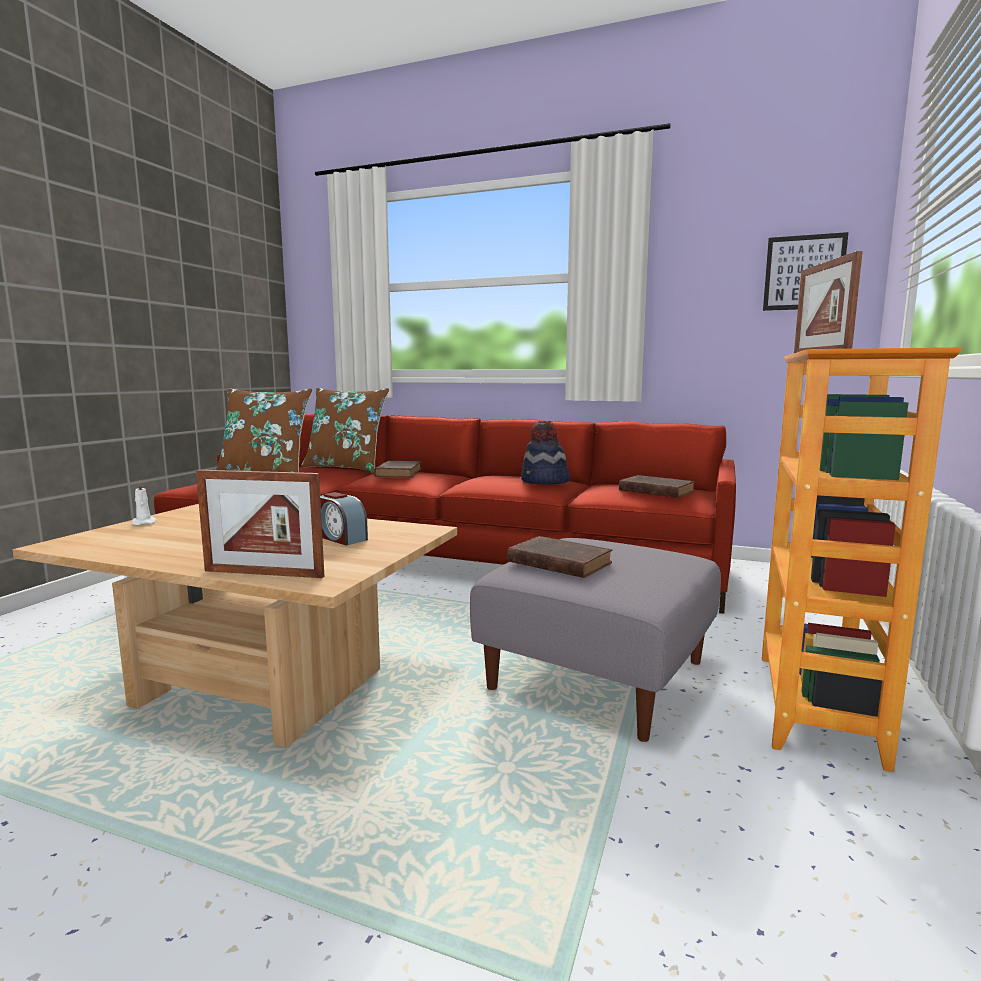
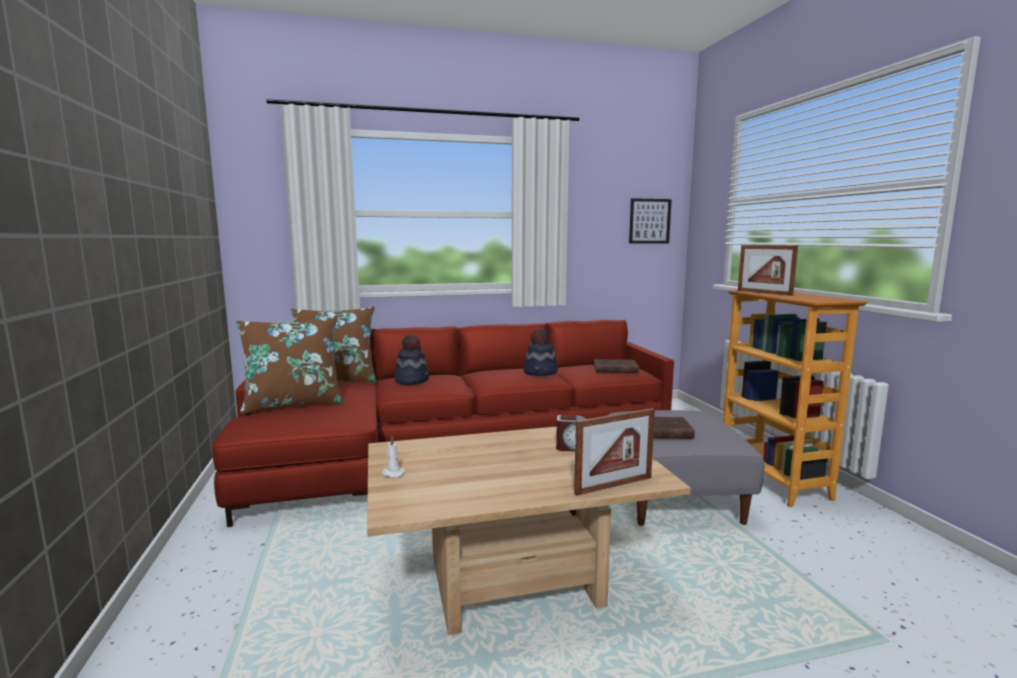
camera: 35 degrees left, 0 degrees up
brown book [374,461,421,478] -> hat [395,334,429,385]

